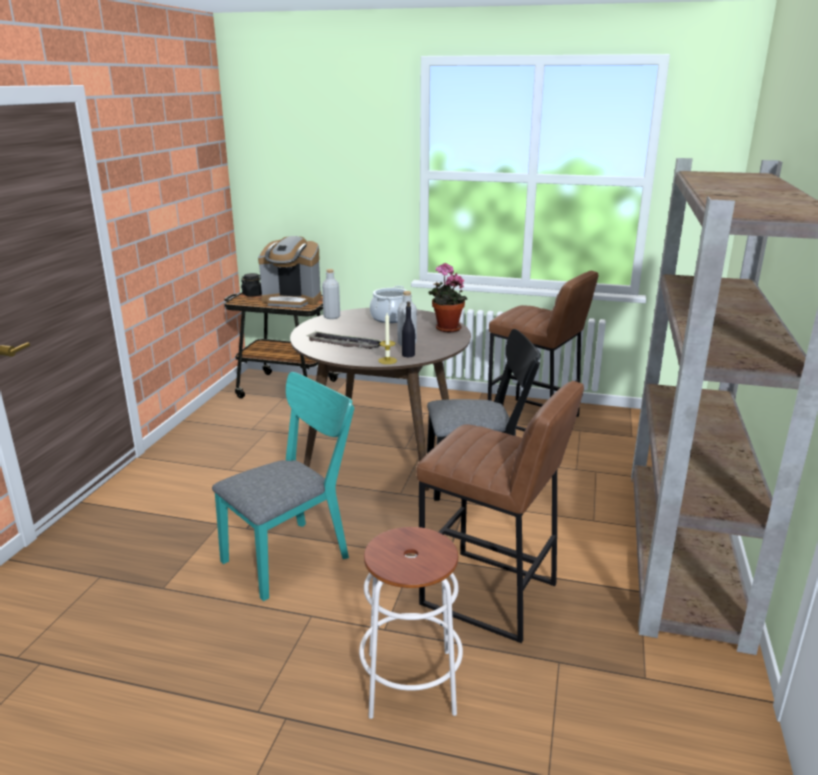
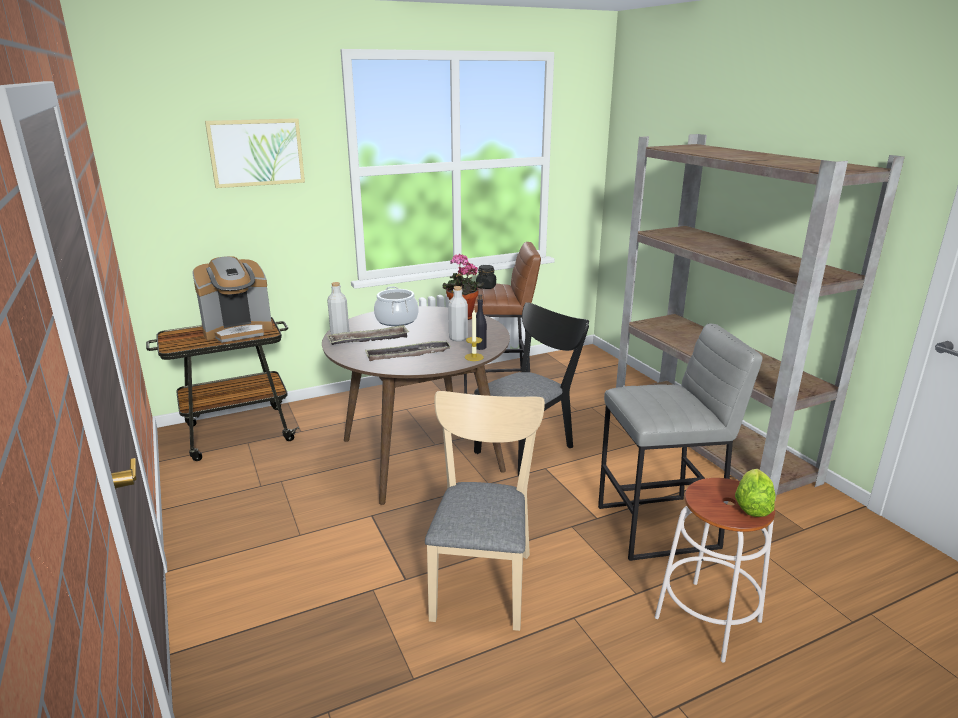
camera: 40 degrees left, 0 degrees up
turquoise chair [212,372,354,601] -> beige chair [425,391,545,631]
black jar [241,273,262,297] -> black jar moved to [476,265,496,289]
brown stool [416,381,584,643] -> grey stool [598,323,763,561]
none -> picture [205,118,305,188]
none -> tray [327,325,409,345]
none -> lettuce [735,469,776,517]

